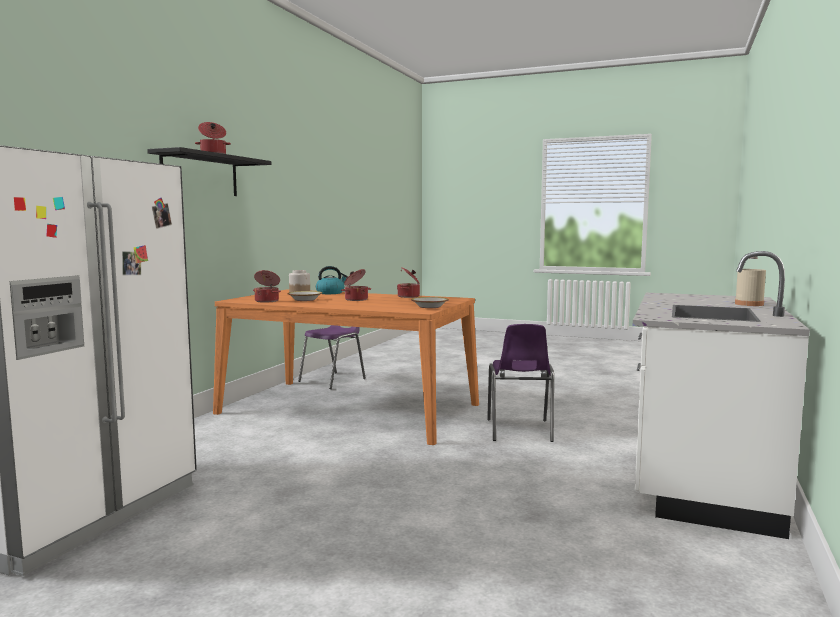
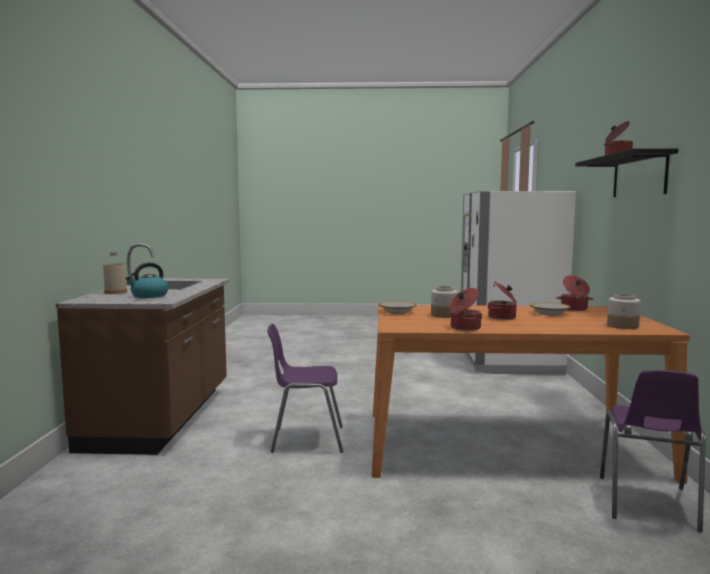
camera: 160 degrees right, 0 degrees up
kettle [316,266,348,294] -> kettle moved to [126,262,168,298]
purple chair [487,324,554,442] -> purple chair turned 75 degrees counterclockwise [267,324,343,453]
white counter [633,251,810,539] -> brown counter [56,243,229,455]
none -> jar [431,286,458,318]

